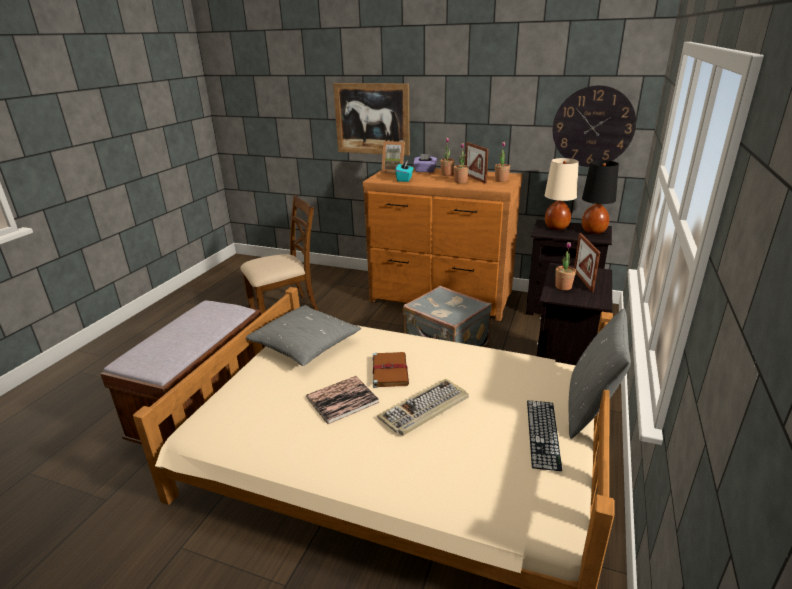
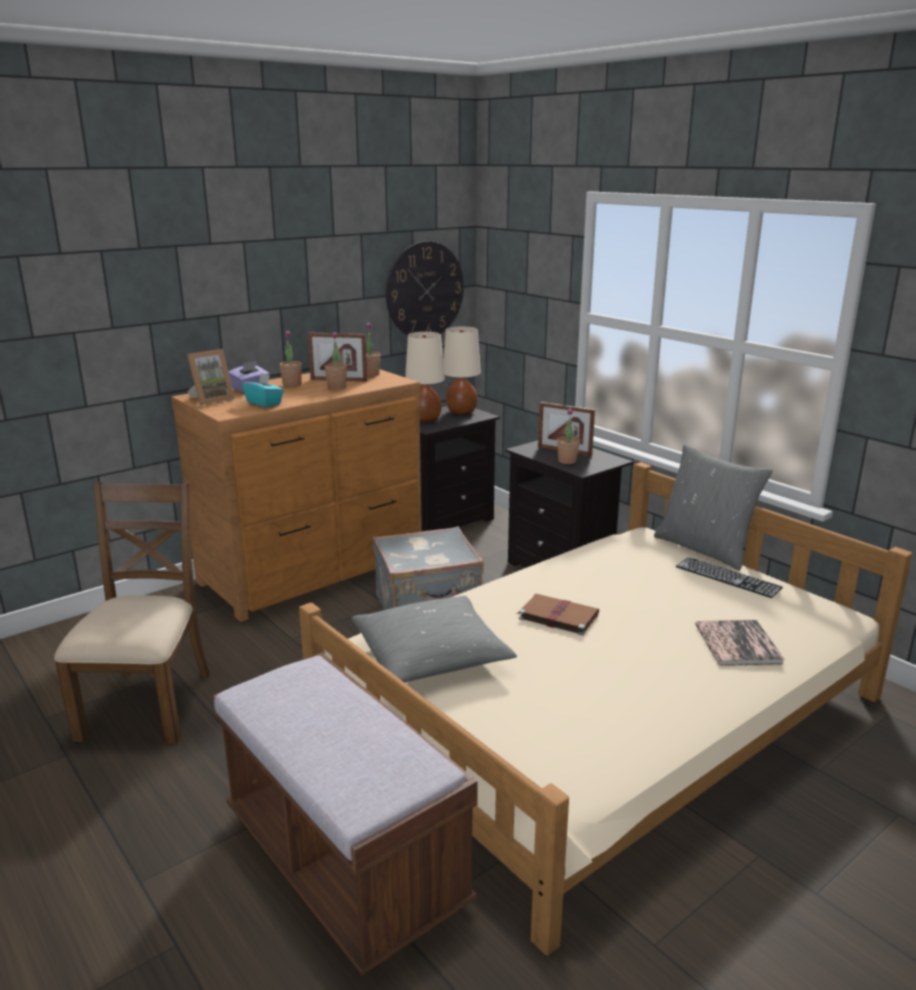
camera: 60 degrees left, 5 degrees down
book [306,376,379,424] -> book moved to [695,620,785,666]
picture [333,83,410,156] -> none
keyboard [377,379,469,436] -> none
black table lamp [582,160,619,234] -> beige table lamp [443,326,481,415]

